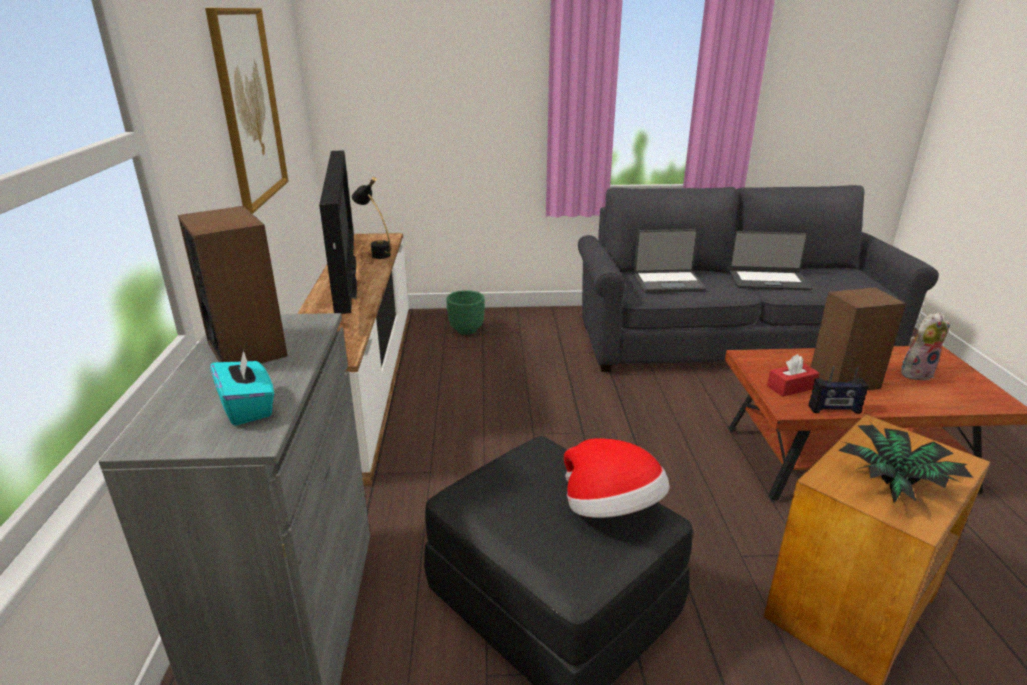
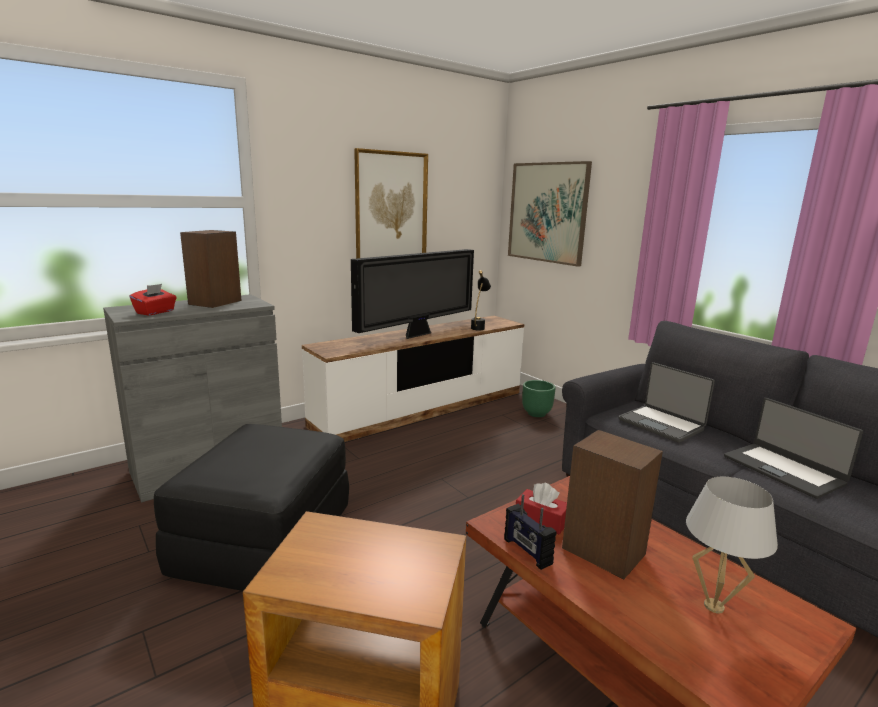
camera: 55 degrees right, 10 degrees down
turquoise tissue box [210,349,274,426] -> red tissue box [129,284,177,316]
hat [564,438,670,518] -> none
potted plant [838,425,973,503] -> none
plush toy [901,312,950,380] -> white table lamp [686,477,778,613]
none -> picture [508,161,592,267]

